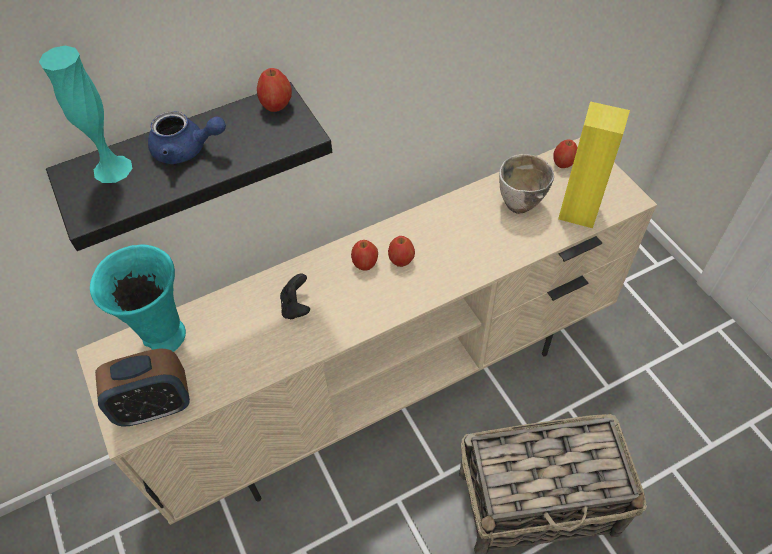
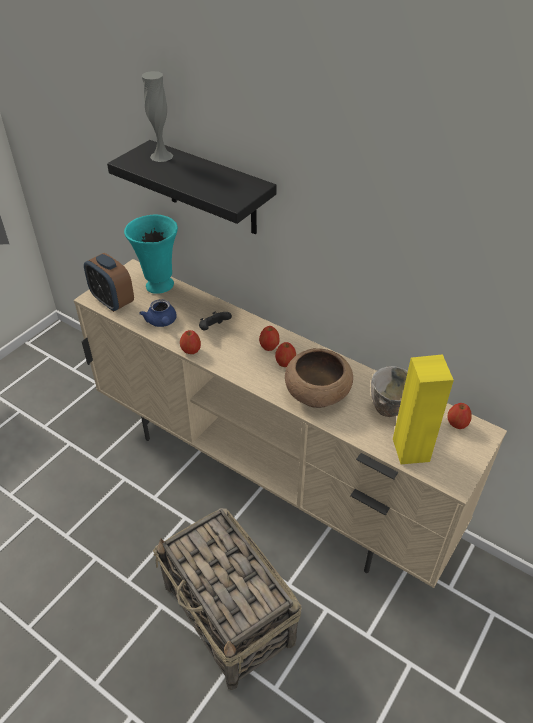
camera: 60 degrees right, 10 degrees down
turquoise vase [39,46,132,183] -> grey vase [142,71,173,162]
blue teapot [148,111,226,164] -> blue teapot moved to [139,299,177,327]
apple [257,68,292,112] -> apple moved to [180,330,201,354]
none -> brown bowl [285,348,353,408]

